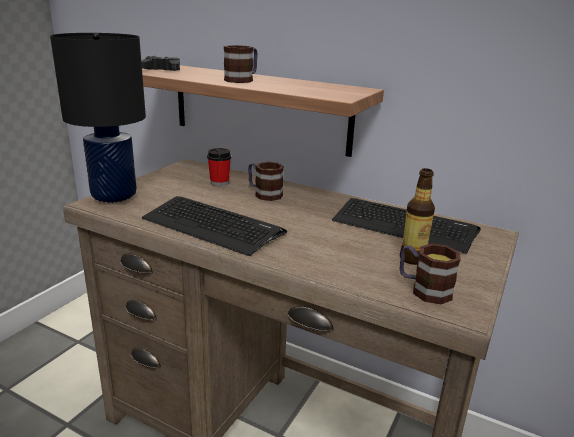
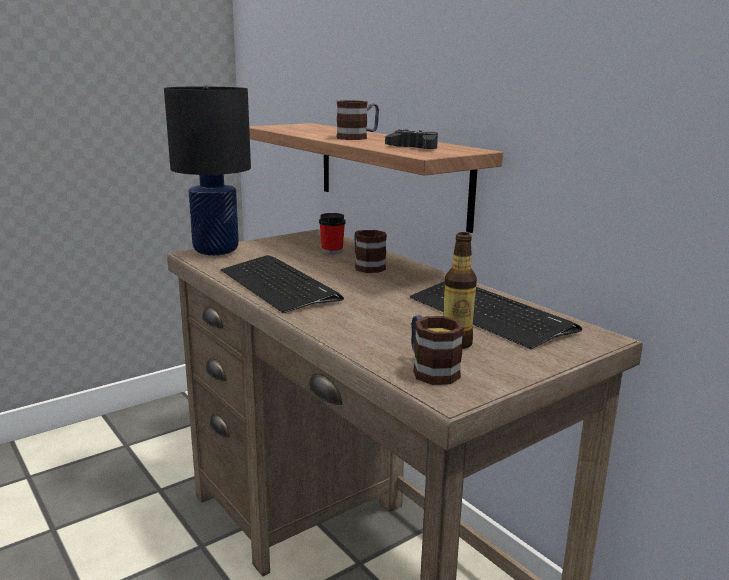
camera: 25 degrees right, 5 degrees down
black game controller [141,56,180,71] -> black game controller moved to [385,129,438,149]

